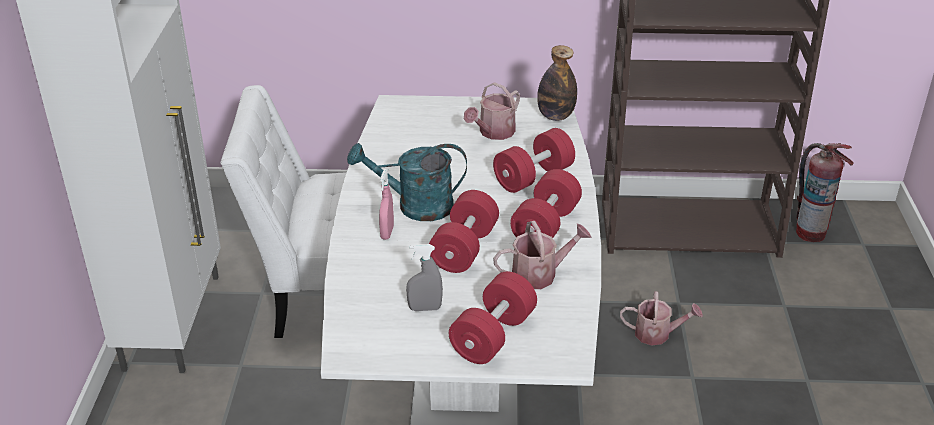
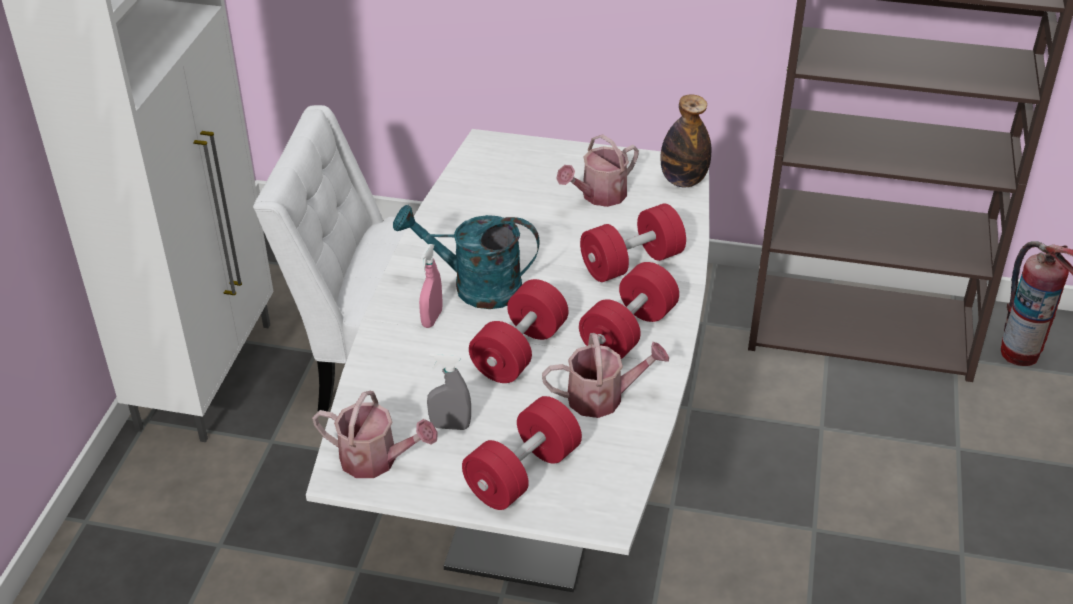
camera: 10 degrees right, 5 degrees up
watering can [620,291,703,346] -> watering can moved to [312,391,438,478]

